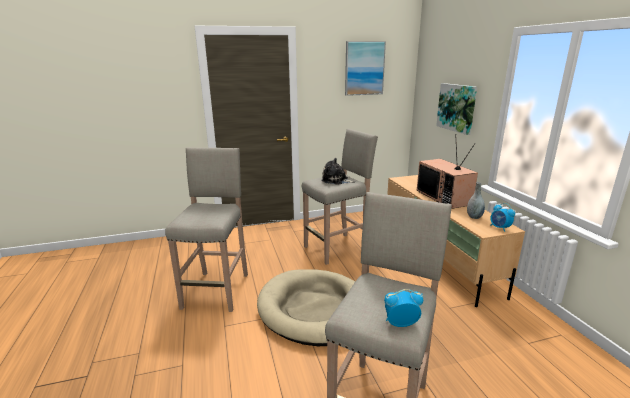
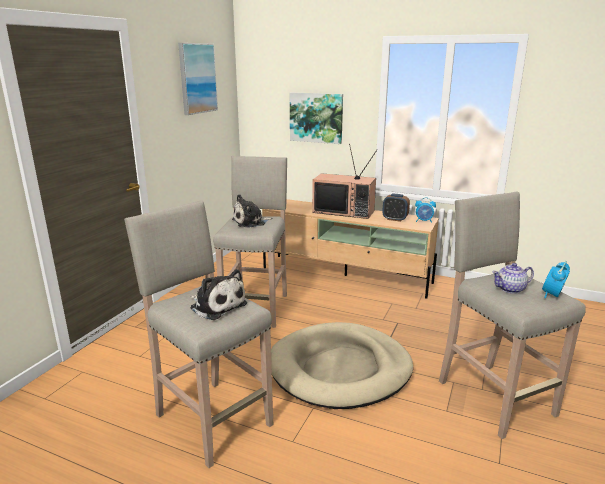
camera: 50 degrees left, 0 degrees up
grey vase [467,182,485,219] -> alarm clock [382,194,410,222]
none -> plush toy [190,269,247,320]
none -> teapot [492,263,534,294]

